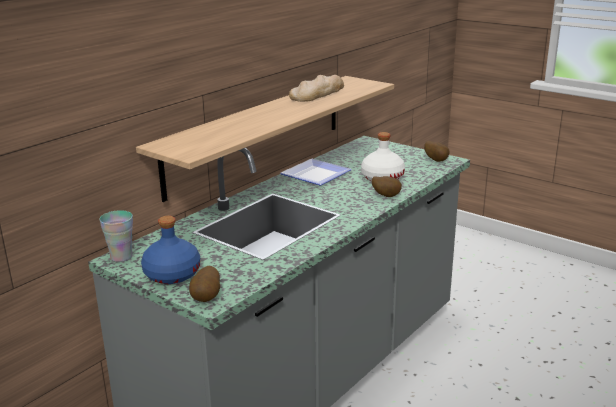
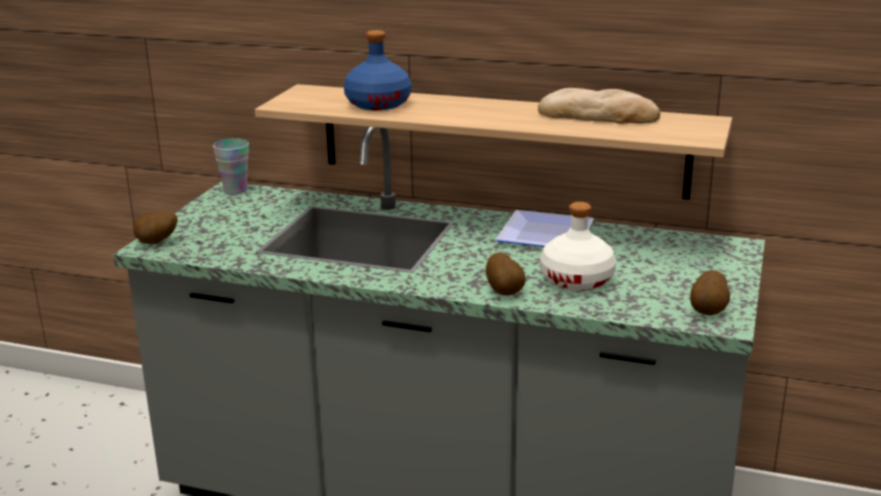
camera: 70 degrees right, 0 degrees up
blue bottle [141,216,200,284] -> blue bottle moved to [344,30,412,110]

